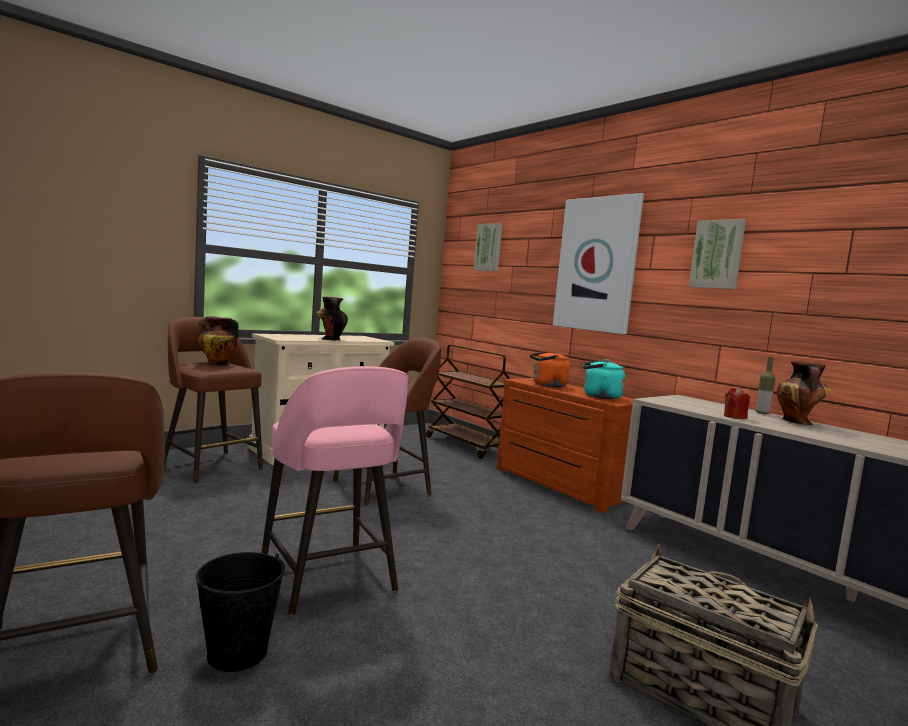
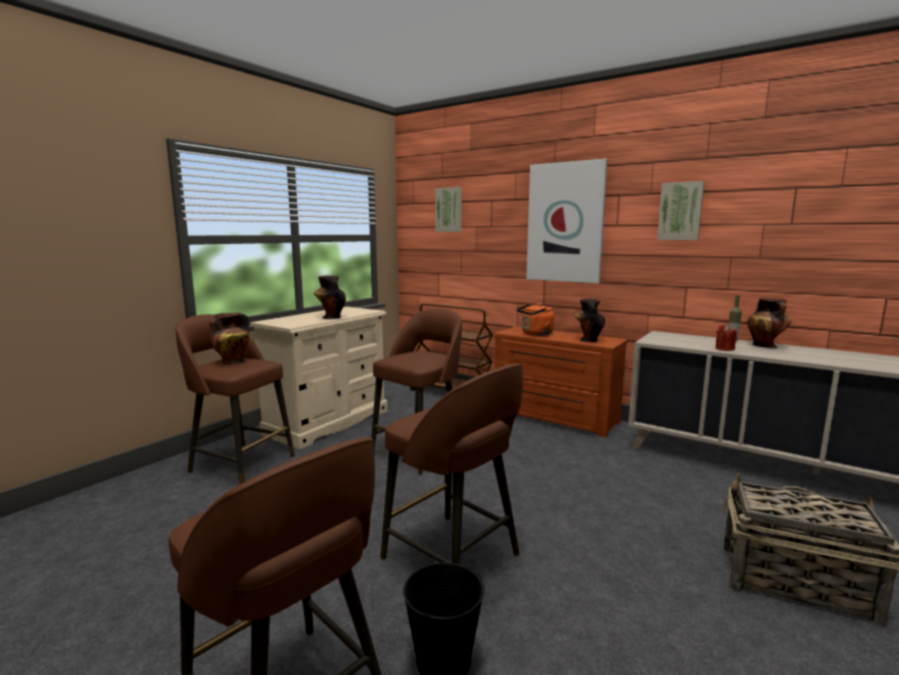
camera: 15 degrees left, 5 degrees up
pink stool [261,366,408,615] -> brown stool [380,364,523,565]
turquoise kettle [583,359,625,399] -> vase [574,299,605,342]

